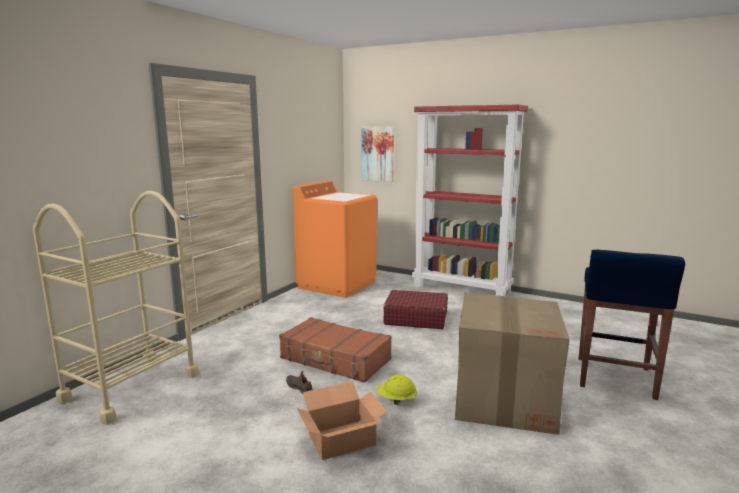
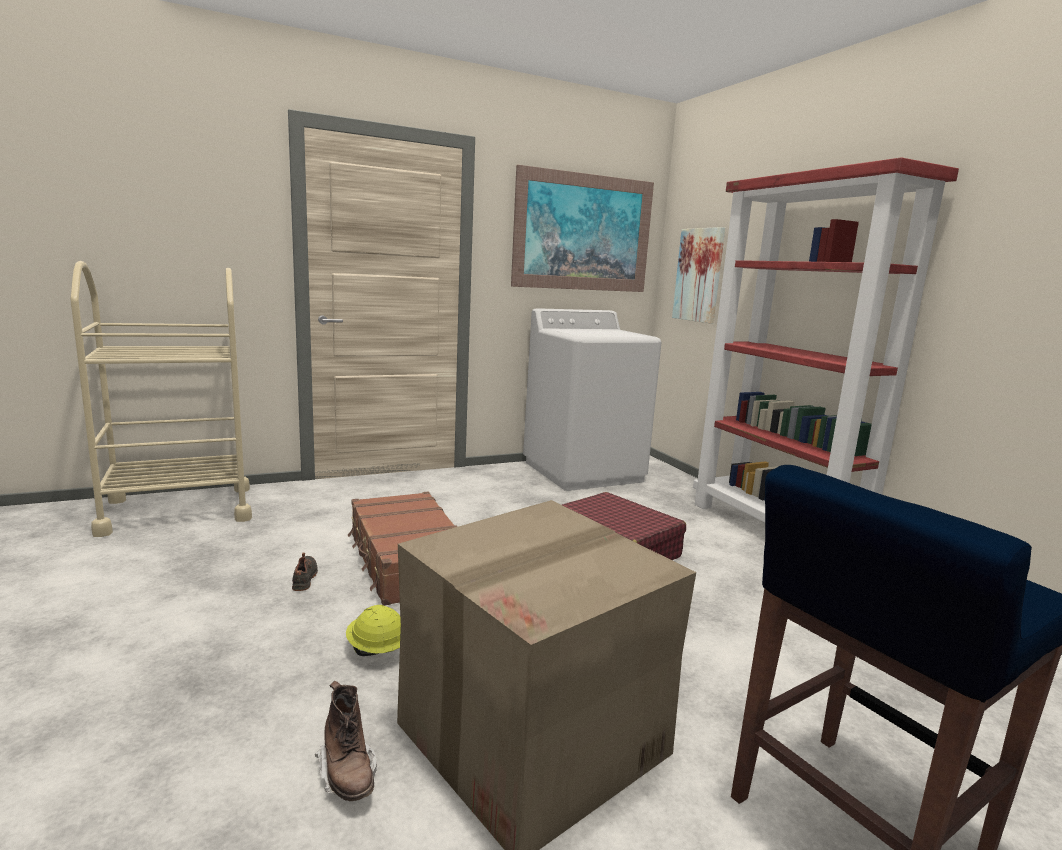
camera: 35 degrees right, 0 degrees up
orange washing machine [293,180,377,298] -> white washing machine [523,308,662,491]
cardboard box [297,381,387,460] -> none
none -> brown boot [315,681,377,801]
none -> picture [511,165,654,292]

